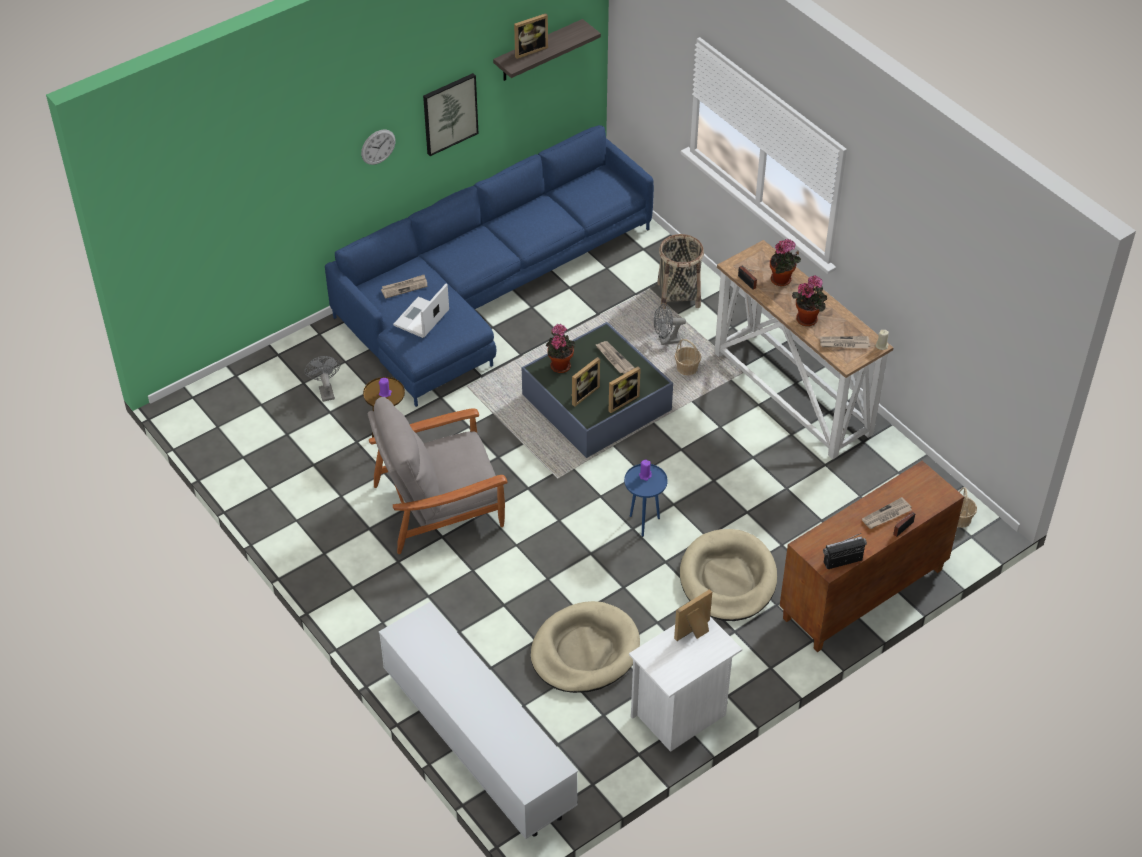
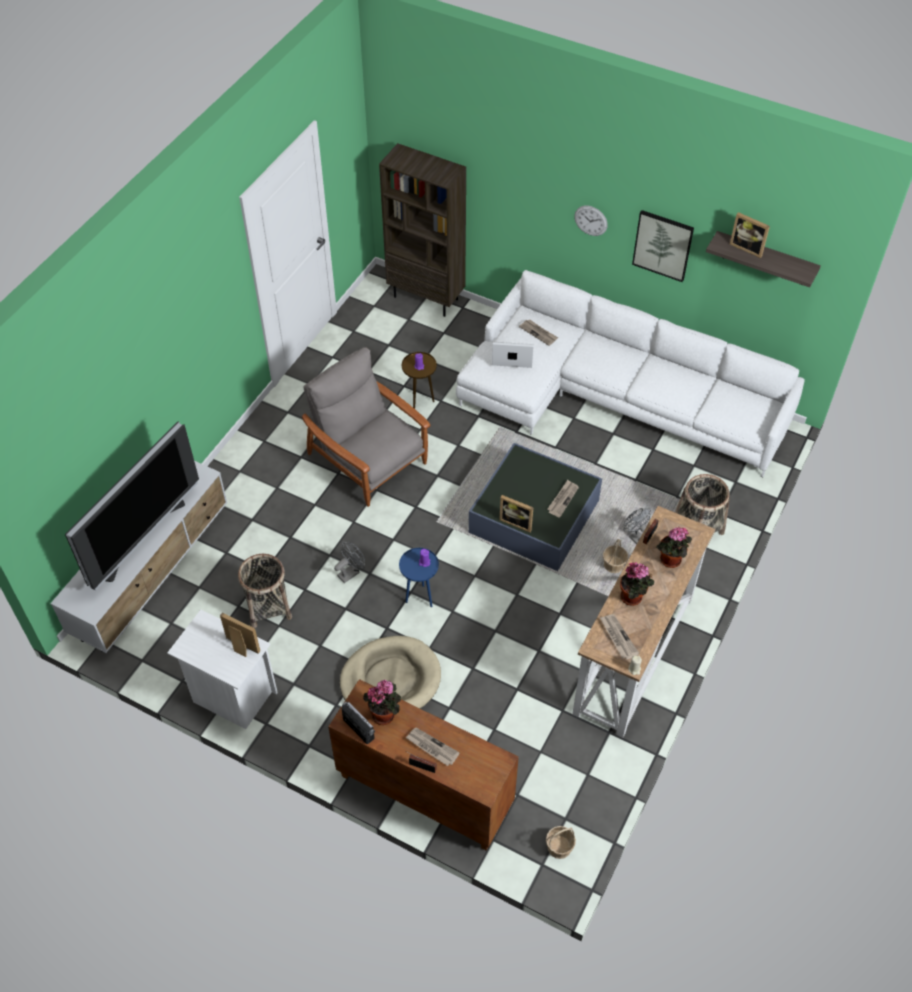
camera: 65 degrees right, 5 degrees up
grey fan [304,356,340,402] -> grey fan moved to [334,542,365,583]
blue sofa [325,125,654,407] -> white sofa [456,270,805,477]
beige dog bed [531,601,640,693] -> basket [238,554,292,628]
potted plant [546,324,575,373] -> potted plant moved to [363,680,401,725]
picture frame [571,357,600,407] -> none
none -> television [65,422,199,591]
none -> brown bookcase [379,143,466,317]

